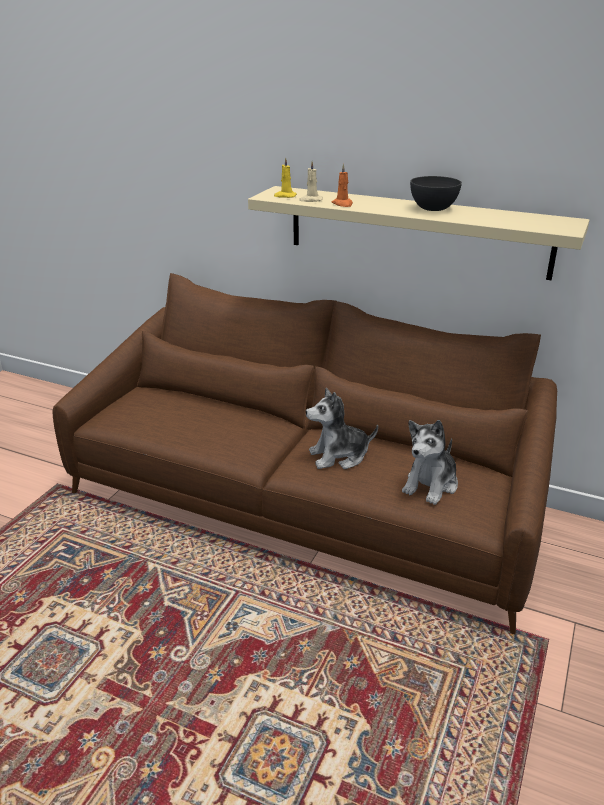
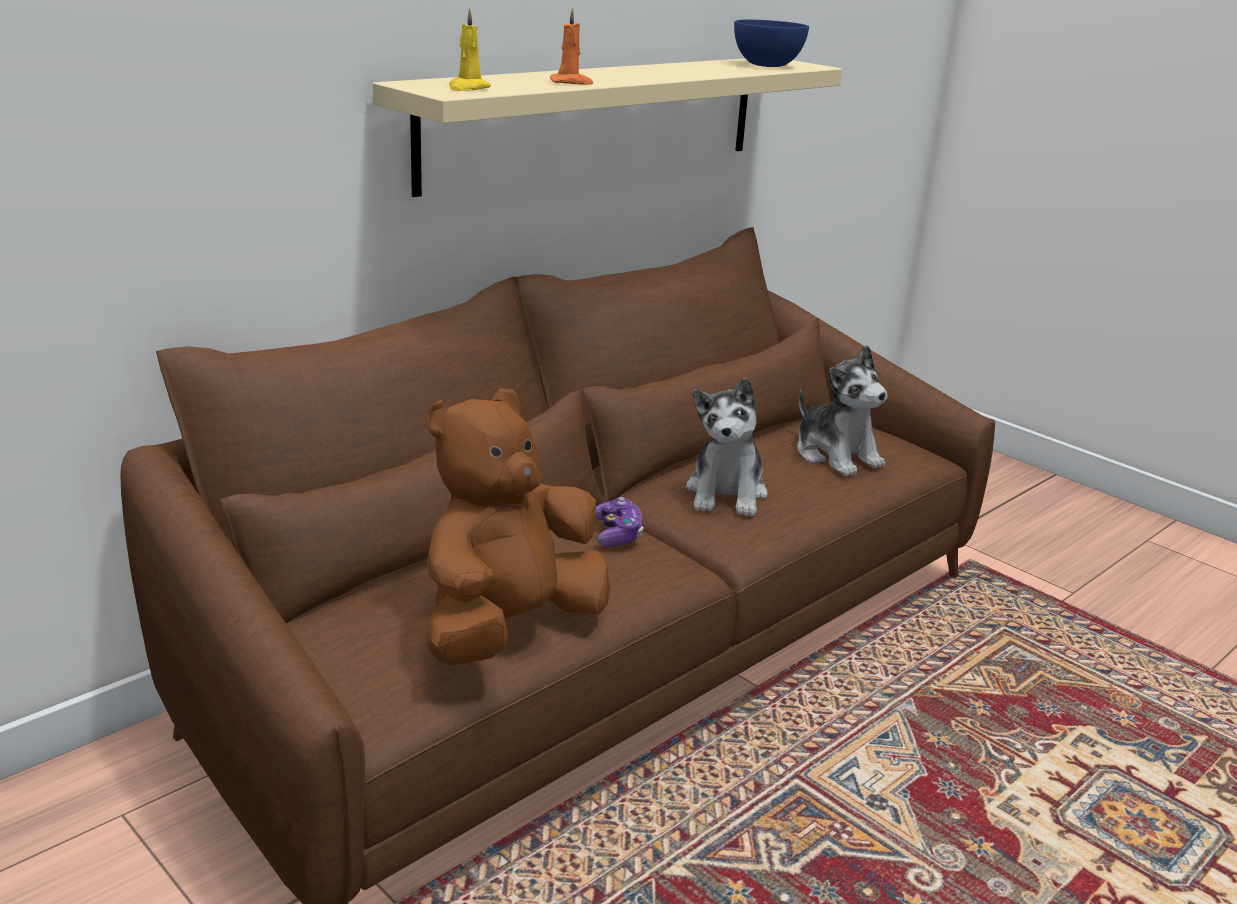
camera: 70 degrees left, 5 degrees down
beige candle [299,162,323,202] -> none
grey bowl [410,176,462,211] -> none
none -> brown plush toy [426,388,611,665]
none -> game controller [595,497,644,547]
none -> blue bowl [734,19,809,67]

